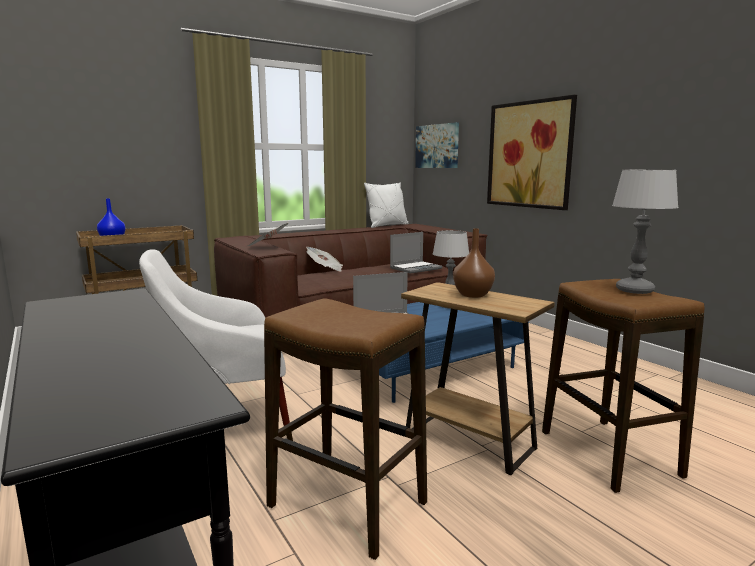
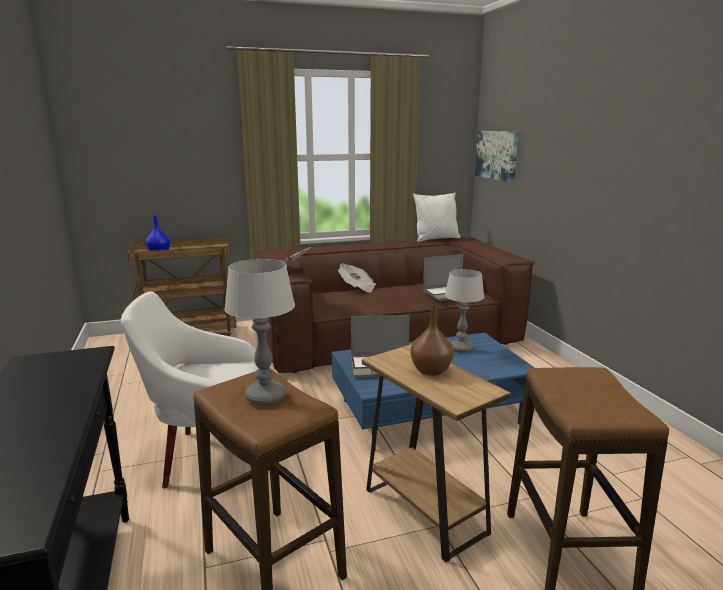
camera: 15 degrees right, 5 degrees up
picture [487,95,577,210] -> none
table lamp [612,170,679,294] -> table lamp moved to [224,259,295,405]

